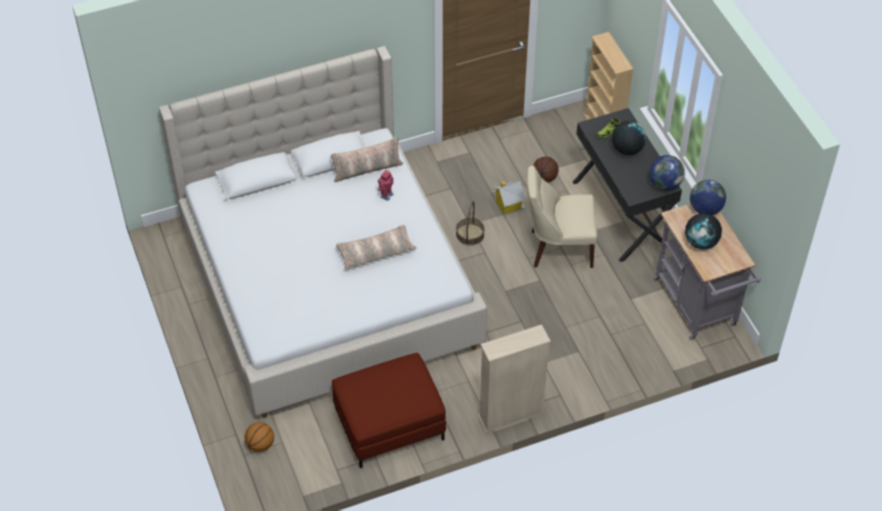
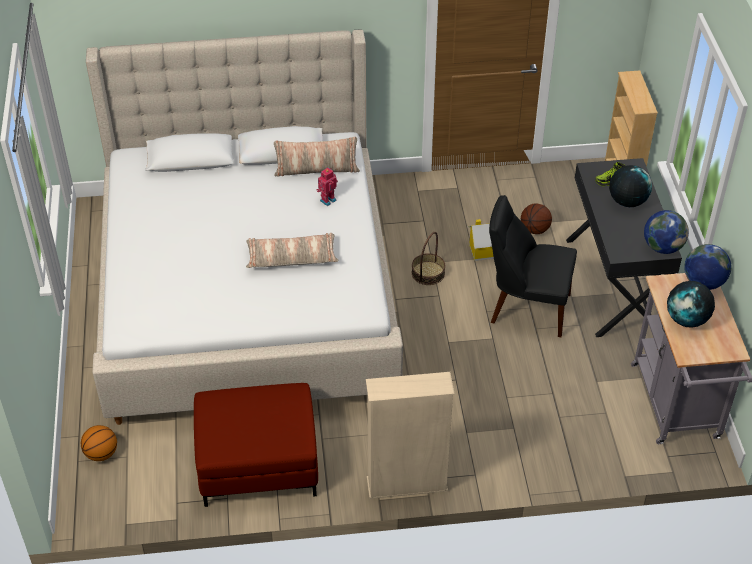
camera: 15 degrees right, 5 degrees down
beige chair [527,166,597,268] -> black chair [489,195,577,337]

